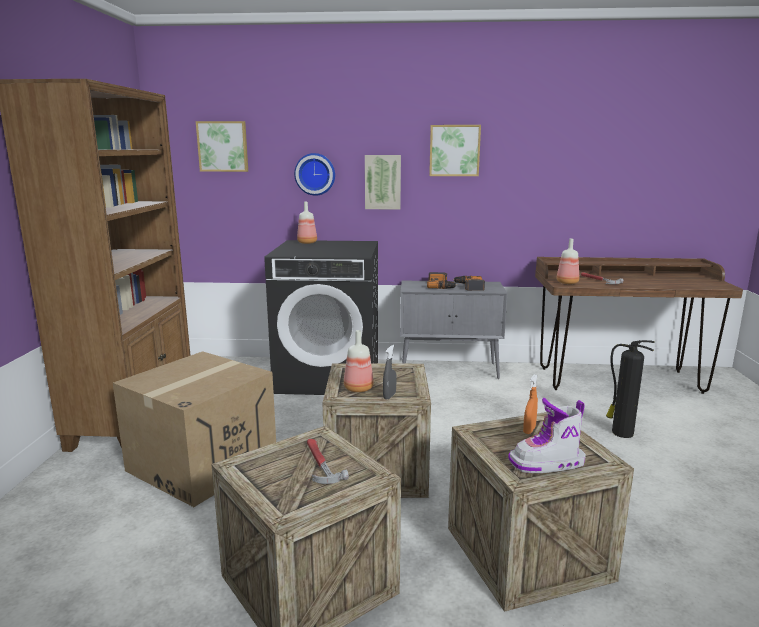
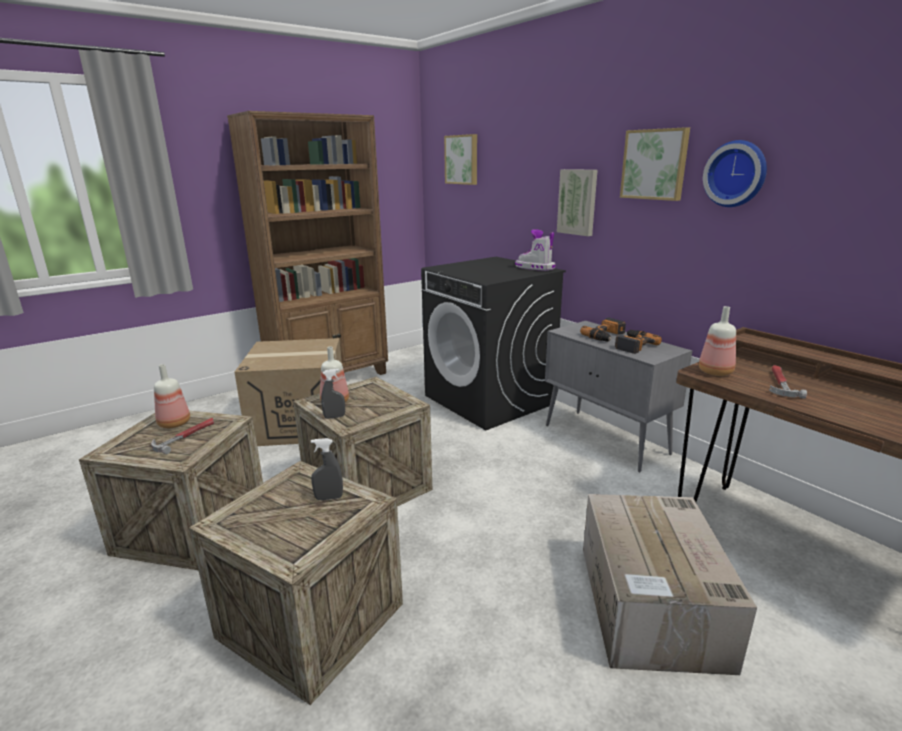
camera: 50 degrees right, 5 degrees up
wall clock [294,153,335,196] -> wall clock moved to [703,140,767,207]
bottle [297,202,317,244] -> bottle moved to [154,364,190,428]
boot [508,398,586,473] -> boot moved to [515,229,556,271]
orange spray bottle [523,374,538,434] -> grey spray bottle [311,438,343,500]
fire extinguisher [606,340,655,438] -> cardboard box [583,494,757,675]

